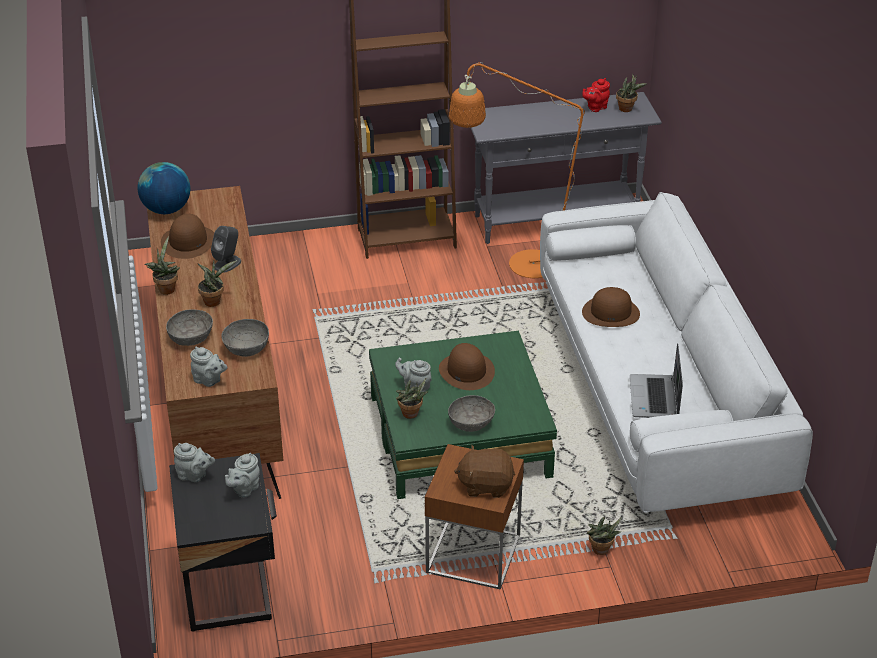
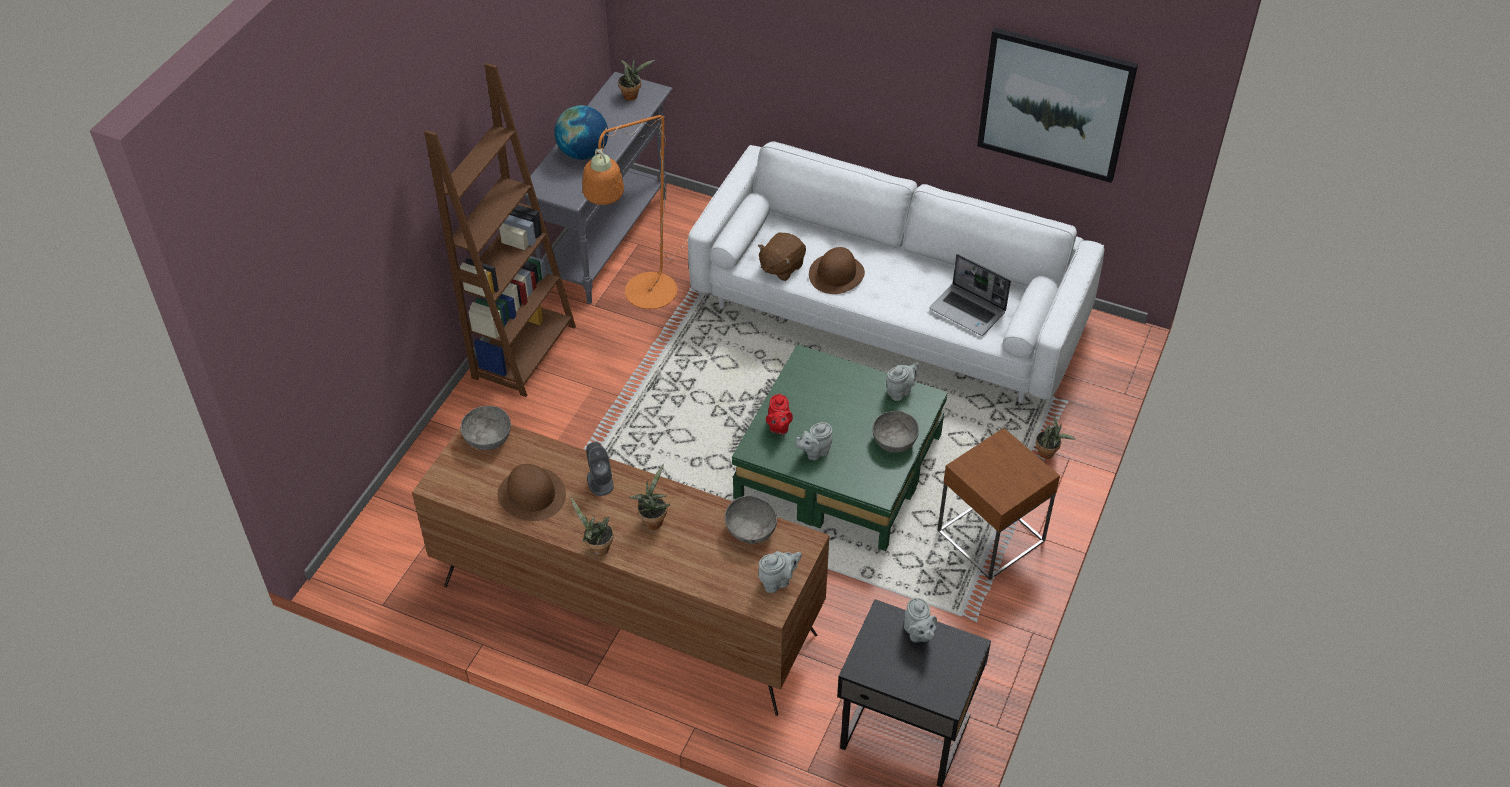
camera: 55 degrees left, 10 degrees up
globe [138,162,190,214] -> globe moved to [554,105,608,160]
grey bowl [166,309,213,346] -> grey bowl moved to [461,406,511,450]
grey teapot [174,443,215,482] -> grey teapot moved to [886,362,919,401]
potted plant [396,378,428,419] -> none
brown hat [439,343,495,390] -> none
brown plush toy [454,445,515,498] -> brown plush toy moved to [758,232,806,281]
red teapot [582,78,610,112] -> red teapot moved to [766,393,793,435]
none -> picture [977,28,1138,183]

